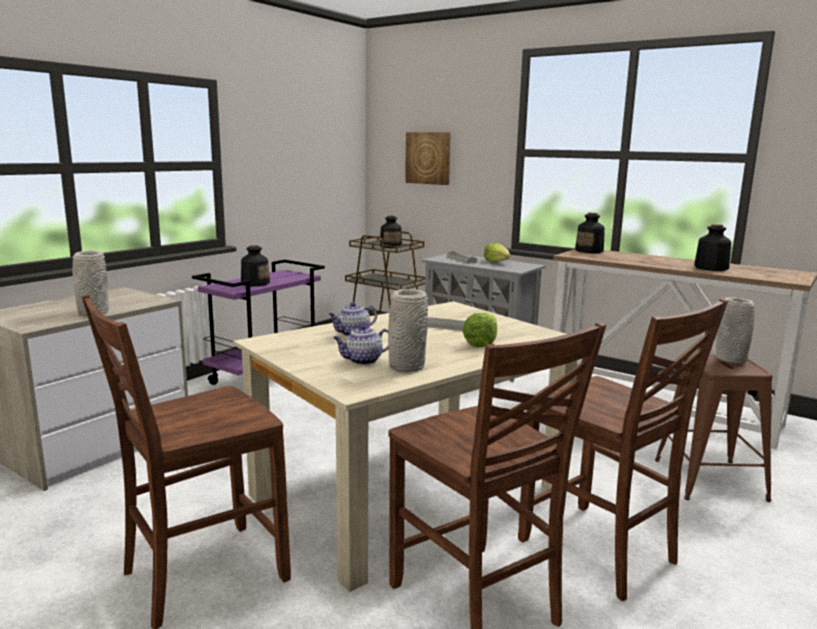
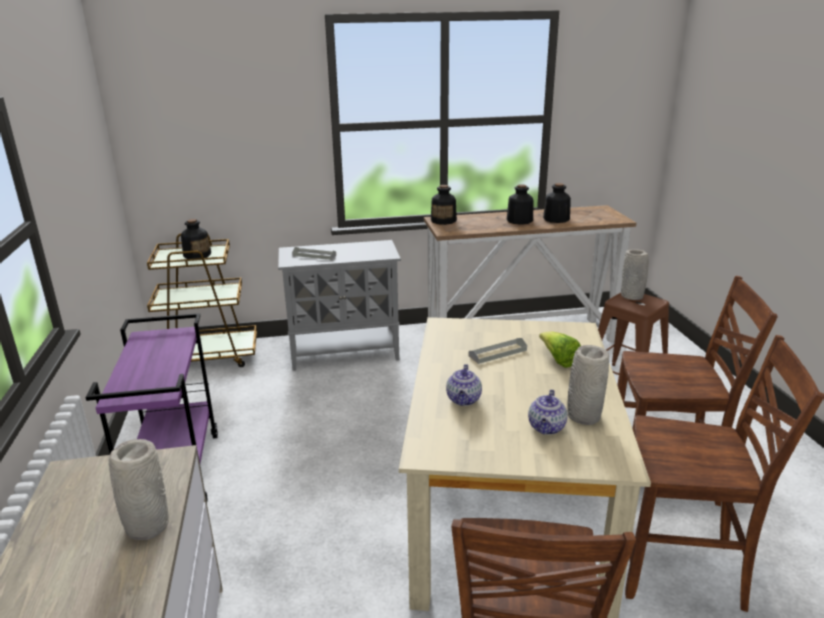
camera: 45 degrees left, 10 degrees up
bottle [241,245,270,286] -> bottle moved to [507,184,533,225]
picture [405,132,451,185] -> none
lettuce [484,242,511,262] -> none

